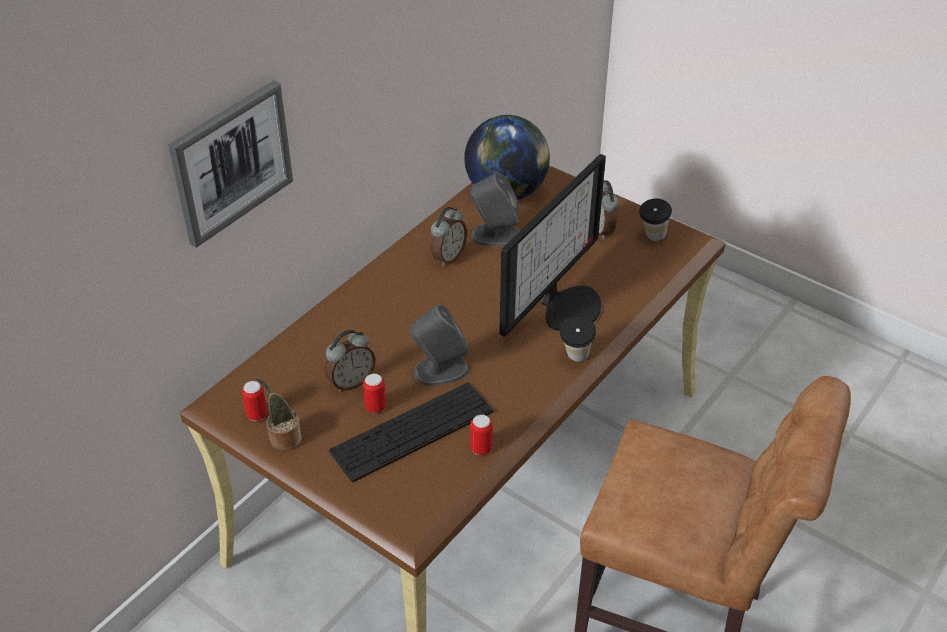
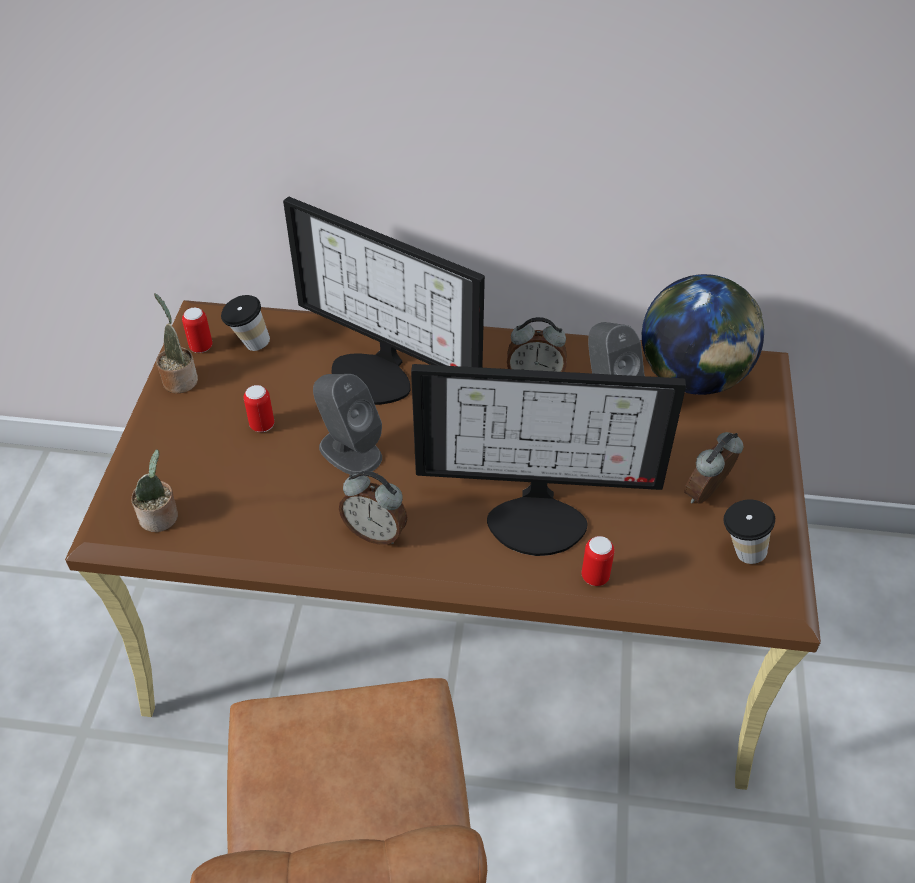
camera: 60 degrees right, 5 degrees up
picture [168,81,293,248] -> none
alarm clock [325,330,375,392] -> alarm clock moved to [339,471,408,545]
keyboard [329,382,493,482] -> none
can [470,415,493,455] -> can moved to [582,536,614,586]
cup [560,316,596,362] -> cup moved to [221,295,270,351]
none -> potted plant [131,449,178,532]
none -> monitor [283,197,485,405]

